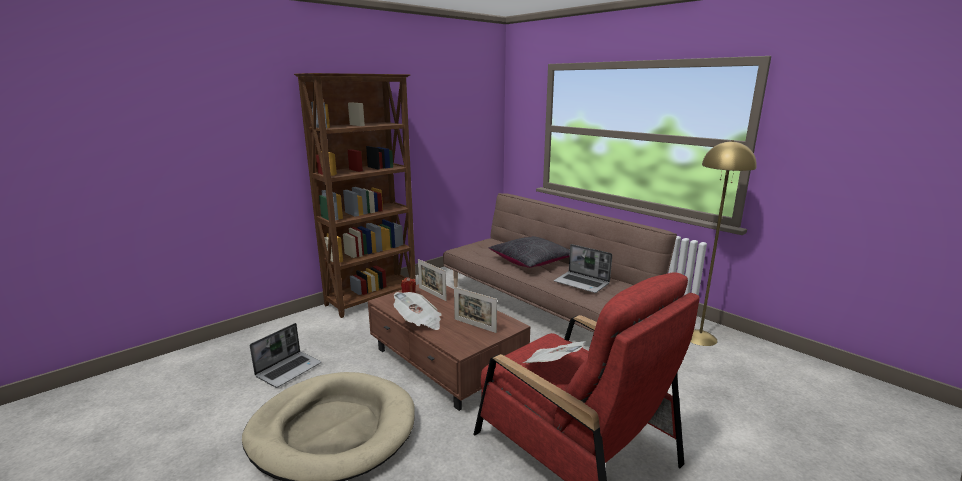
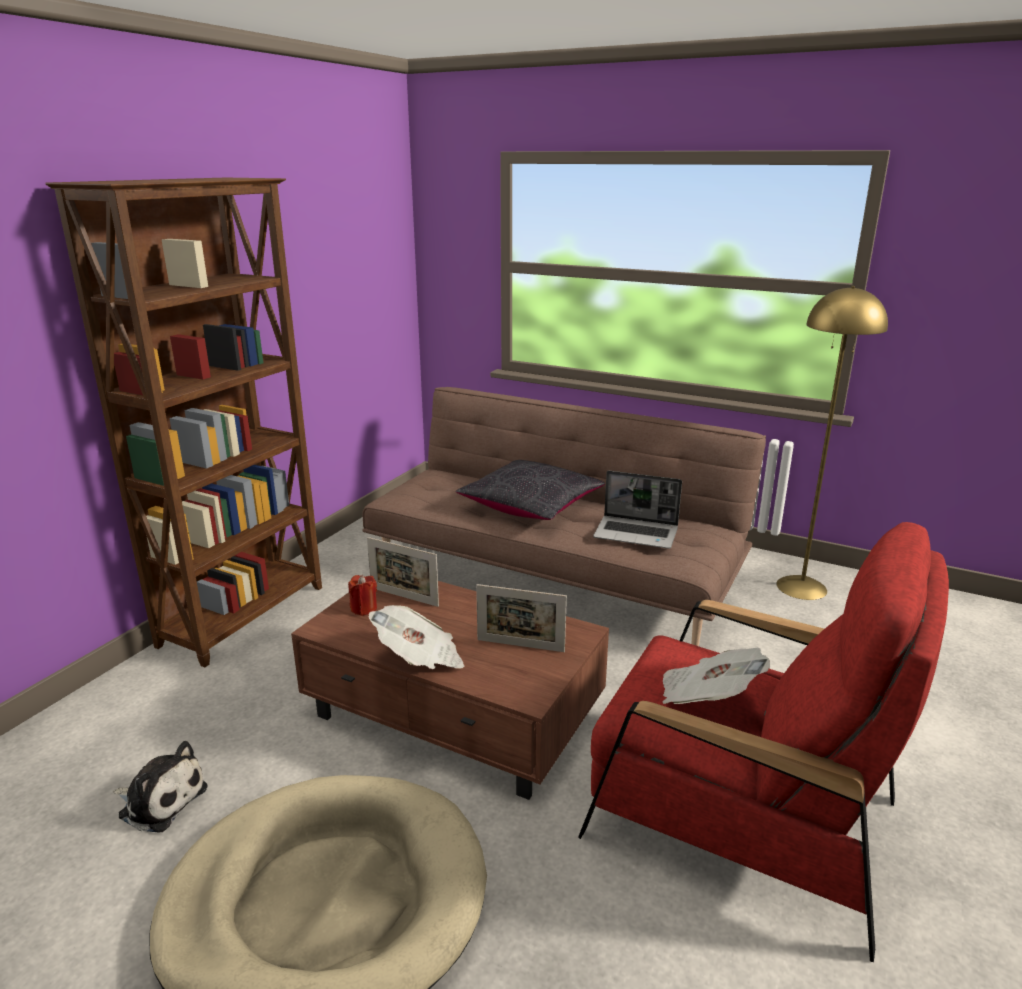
camera: 20 degrees left, 5 degrees up
laptop [250,323,321,388] -> plush toy [113,741,208,833]

